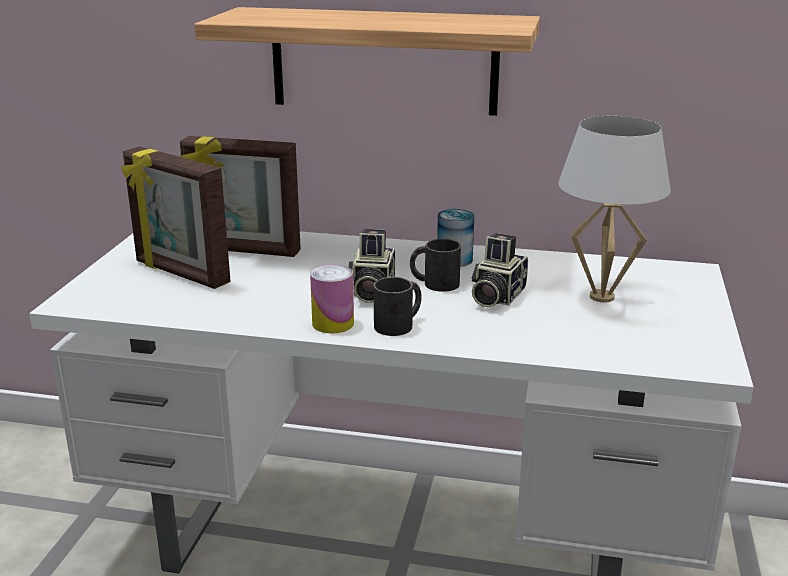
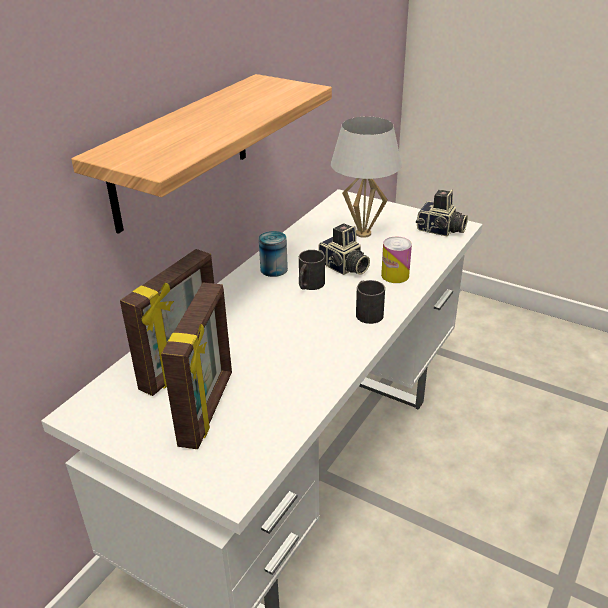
camera: 70 degrees left, 10 degrees up
picture frame [121,147,231,289] -> picture frame turned 45 degrees counterclockwise [161,283,232,449]
can [310,264,354,333] -> can moved to [381,237,412,283]
camera [349,229,395,303] -> camera moved to [416,190,468,236]

